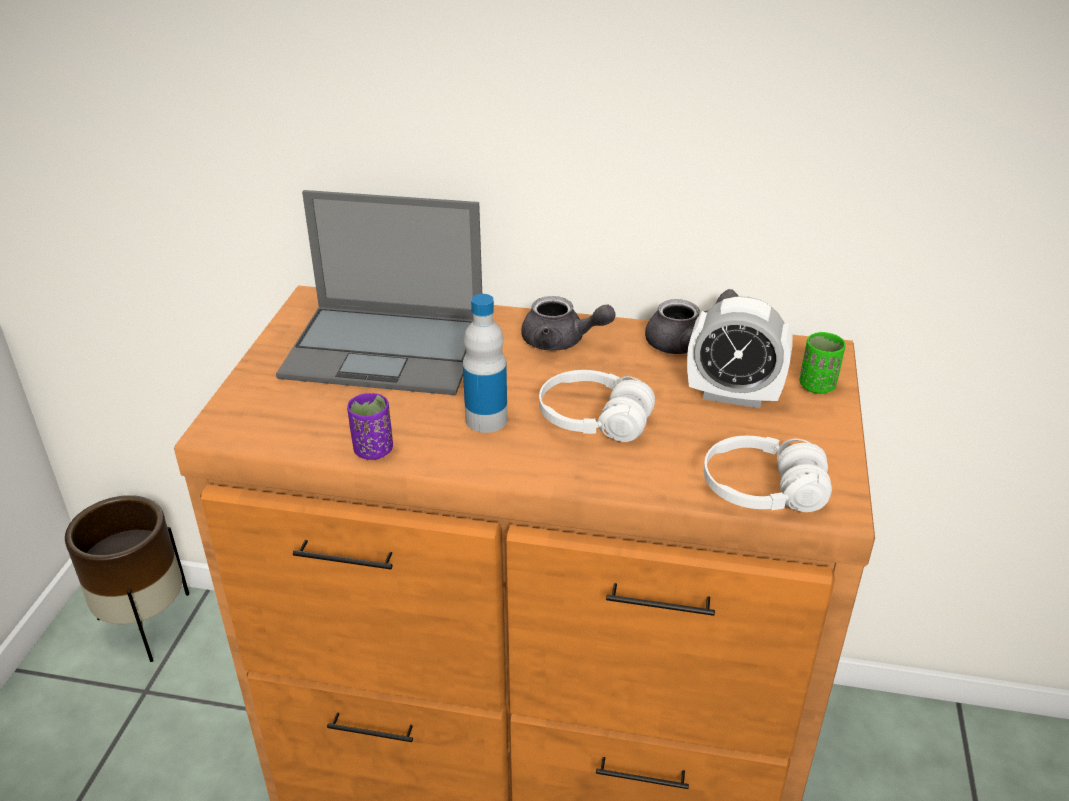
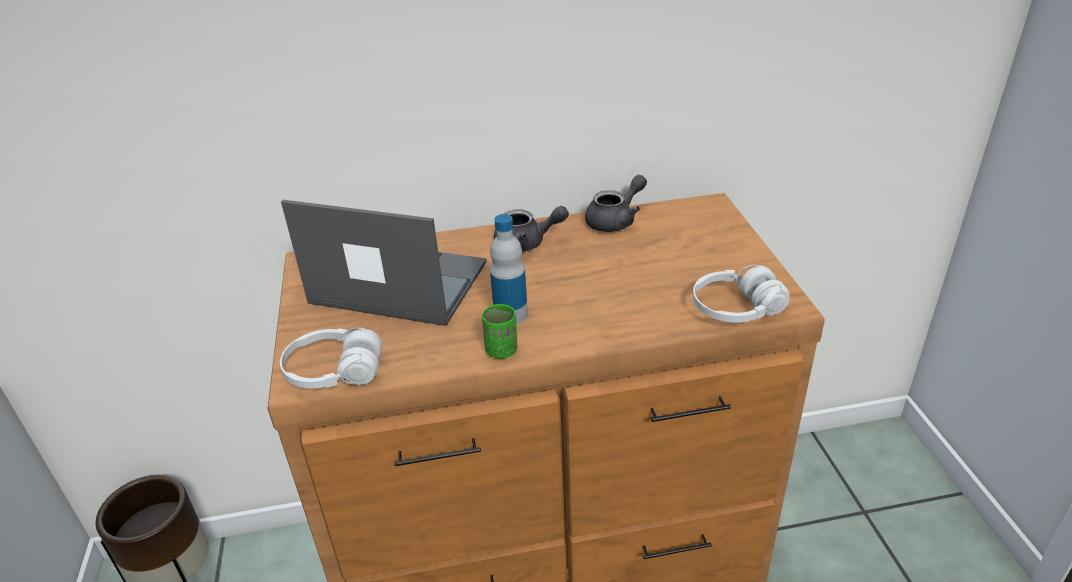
camera: 20 degrees left, 0 degrees up
laptop [276,190,482,395] -> laptop turned 150 degrees counterclockwise [281,200,487,326]
purple cup [347,393,393,460] -> none
white headphones [539,370,655,442] -> white headphones moved to [280,328,382,388]
alarm clock [687,296,793,408] -> none
green cup [799,332,845,394] -> green cup moved to [482,304,517,359]

